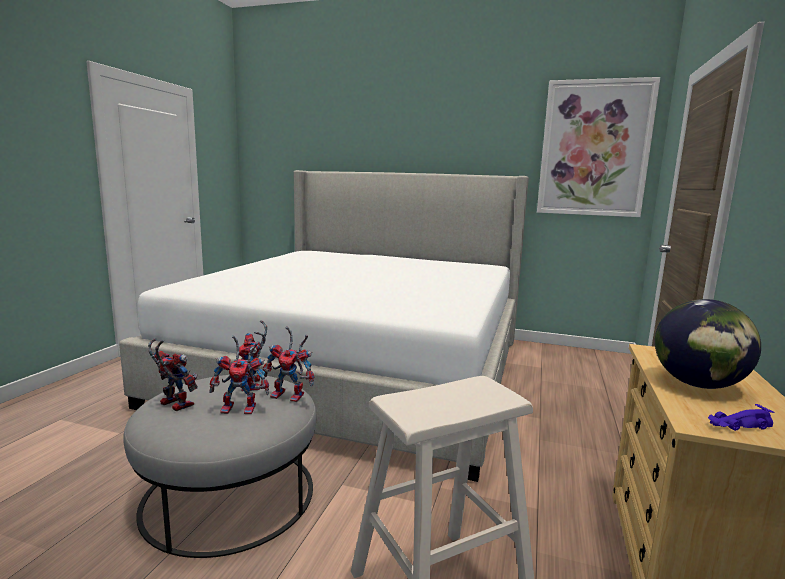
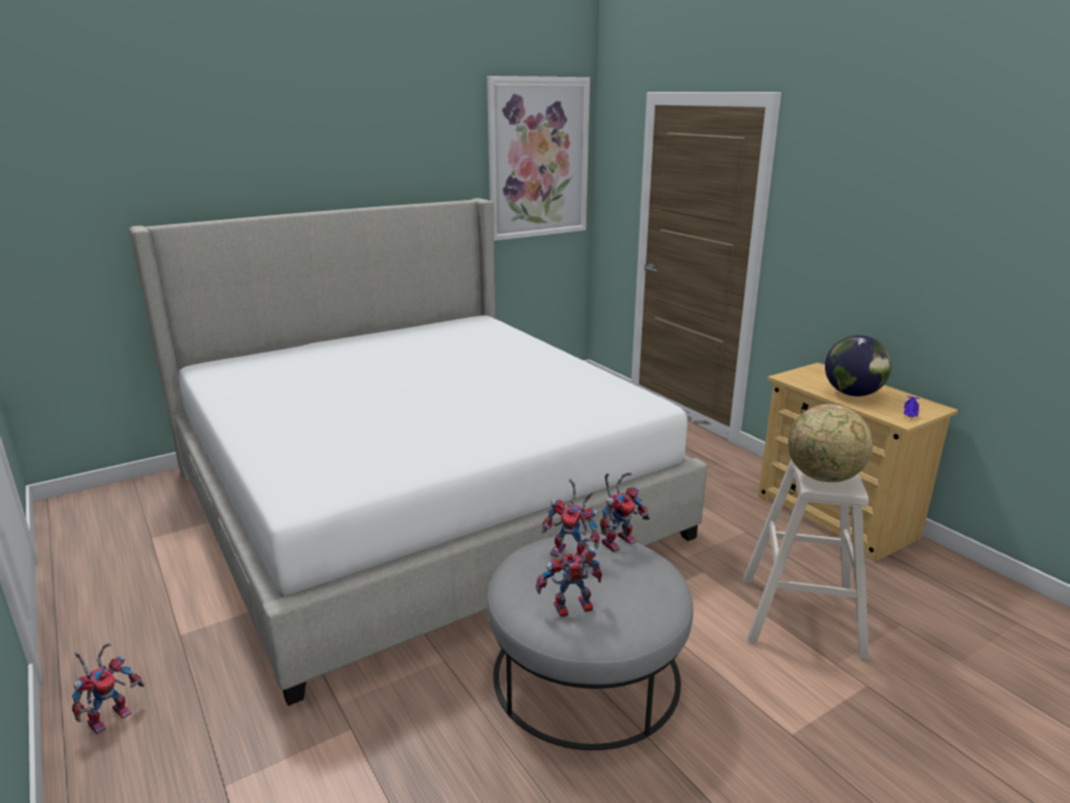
camera: 50 degrees left, 10 degrees up
toy robot [209,335,269,414] -> toy robot moved to [72,643,145,734]
none -> globe [788,404,873,482]

